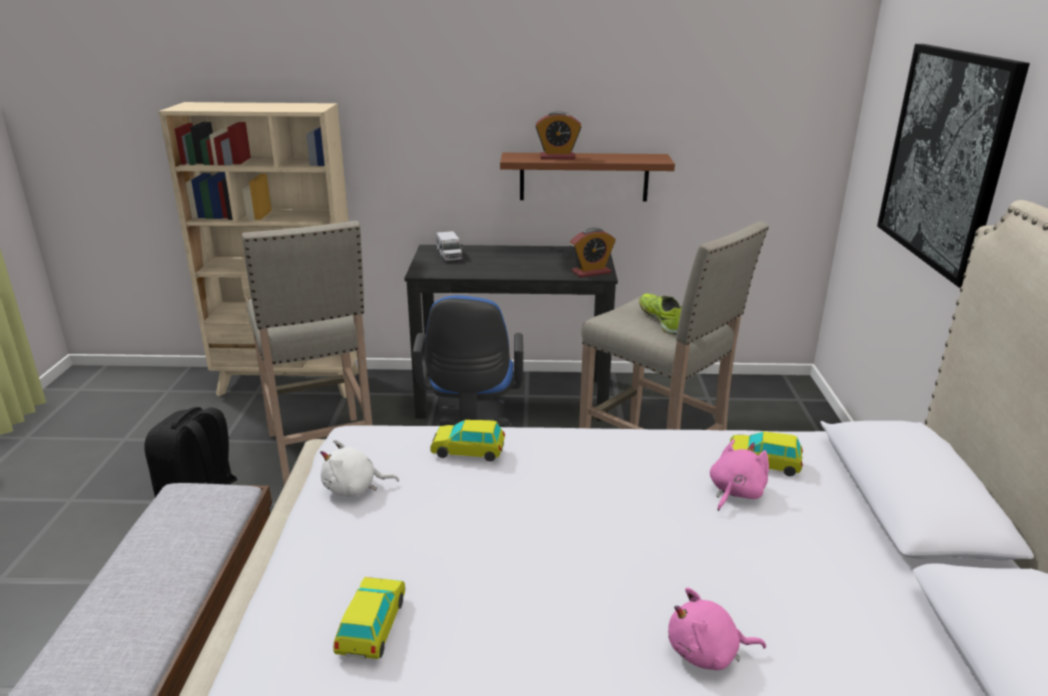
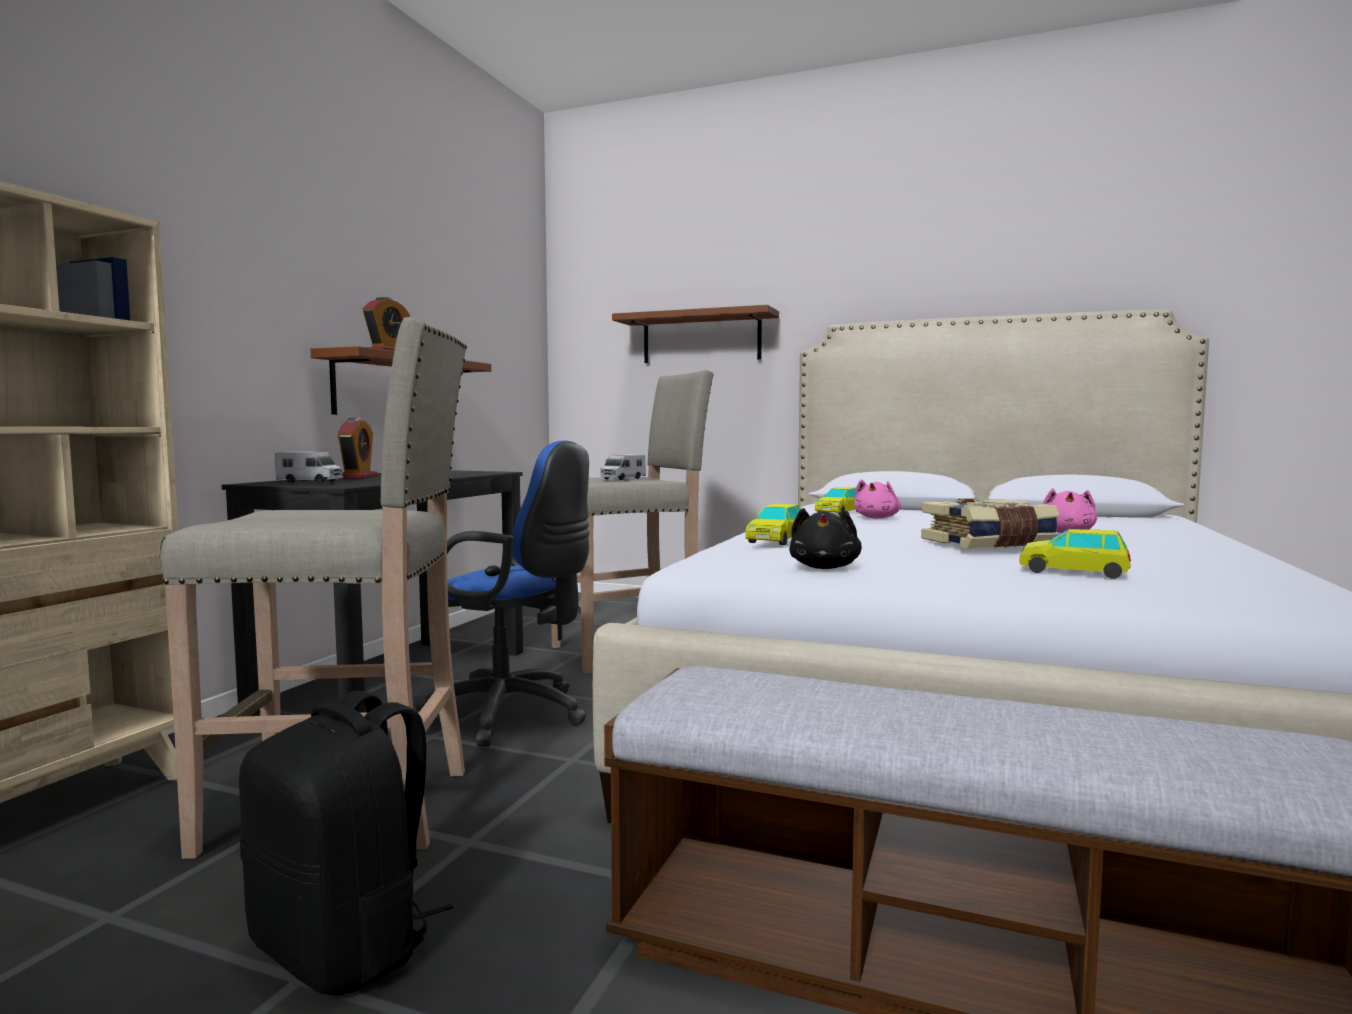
camera: 70 degrees left, 20 degrees down
white plush toy [320,439,399,497] -> black plush toy [789,508,862,569]
alarm clock [570,228,616,278] -> alarm clock moved to [338,418,378,479]
shoe [639,294,682,334] -> toy truck [600,454,646,480]
pink plush toy [710,439,769,511] -> pink plush toy turned 120 degrees counterclockwise [854,479,901,519]
picture [877,44,1030,288] -> brown shelf [612,305,779,363]
none -> book [921,498,1060,548]

